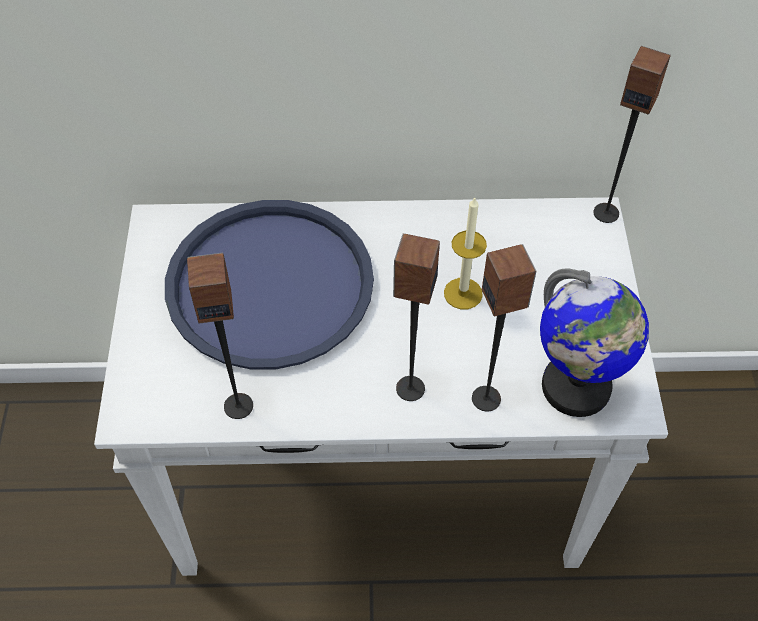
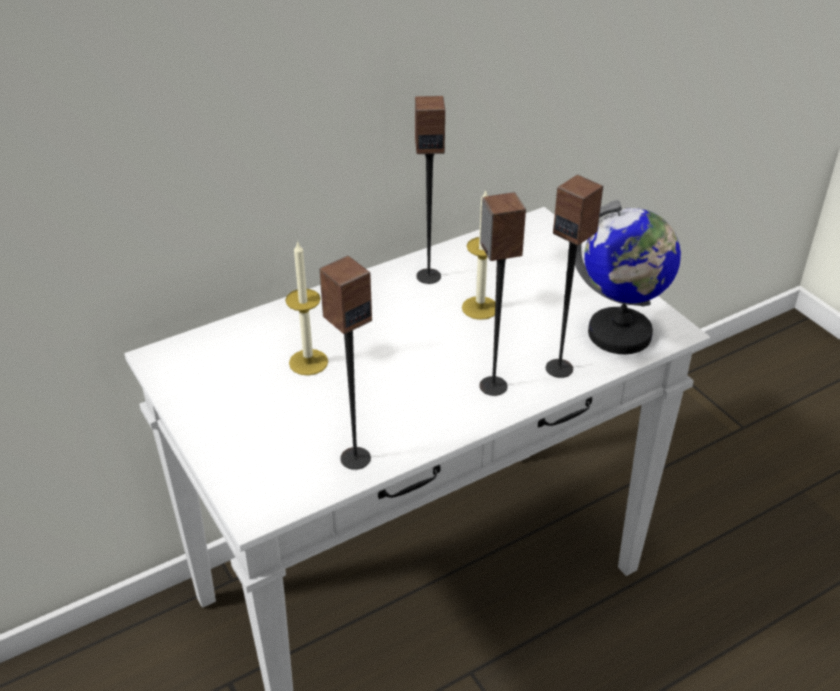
camera: 30 degrees left, 15 degrees down
blue tray [165,200,374,369] -> candle [285,240,328,376]
speaker [593,46,671,223] -> speaker moved to [415,96,445,284]

